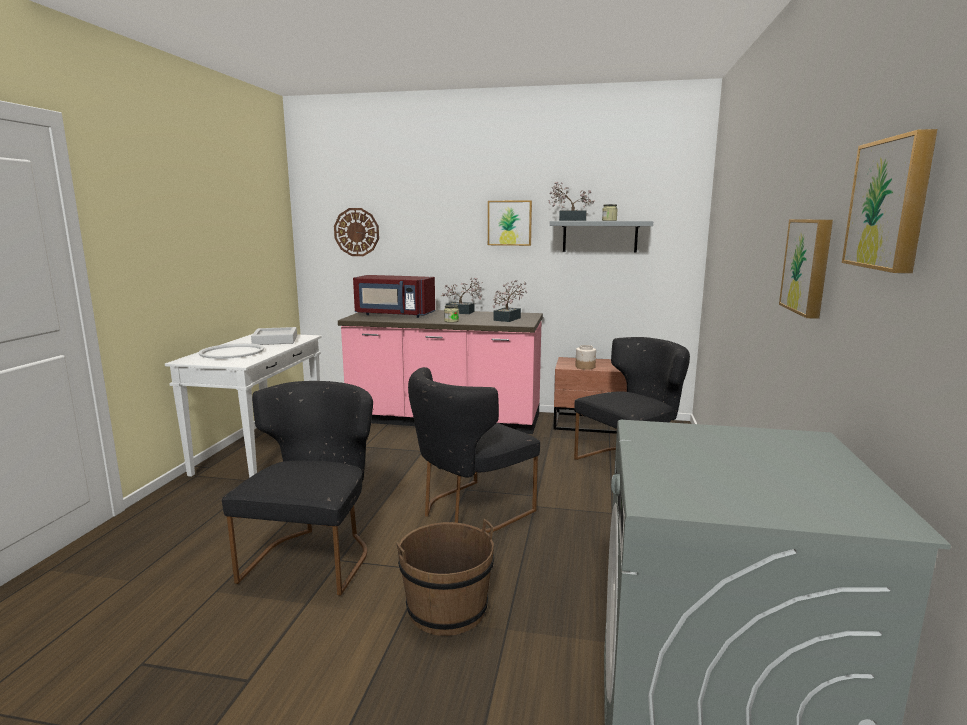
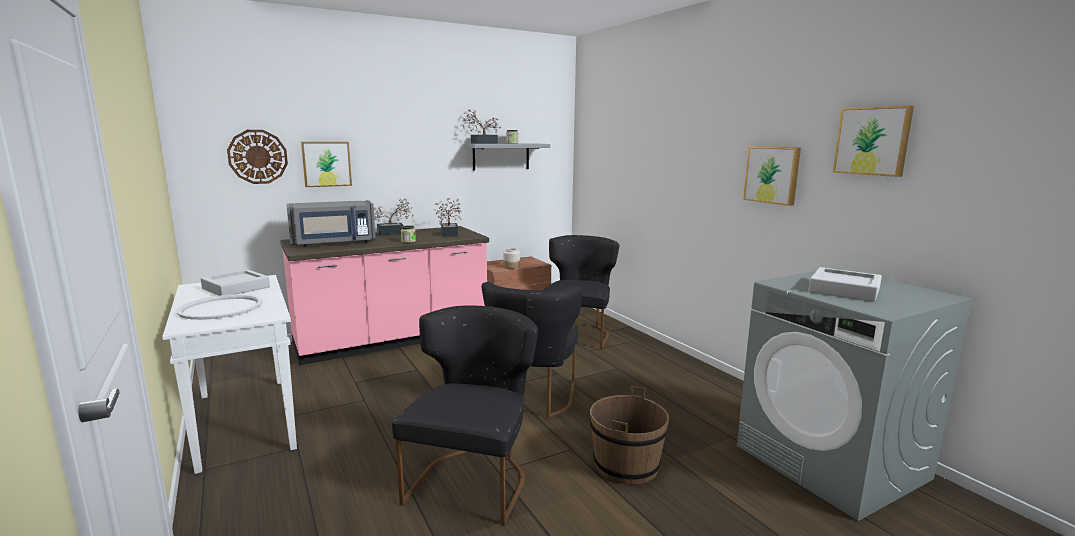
camera: 40 degrees left, 0 degrees up
black chair [222,381,373,596] -> black chair turned 45 degrees clockwise [392,305,538,525]
red microwave [353,275,435,318] -> grey microwave [287,200,376,247]
picture [488,200,532,246] -> picture moved to [301,142,352,187]
none -> grey tray [808,267,882,302]

